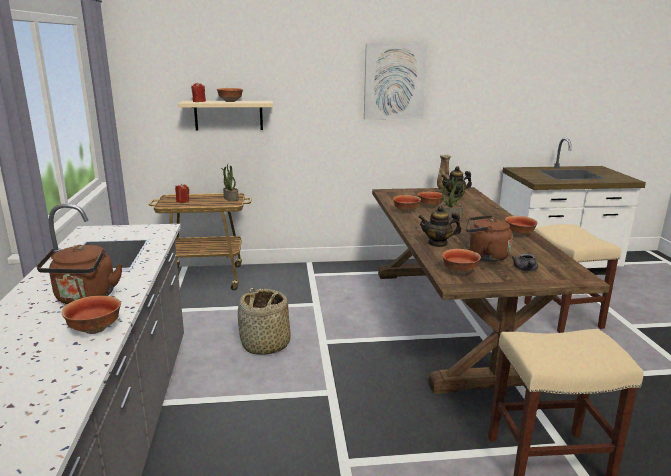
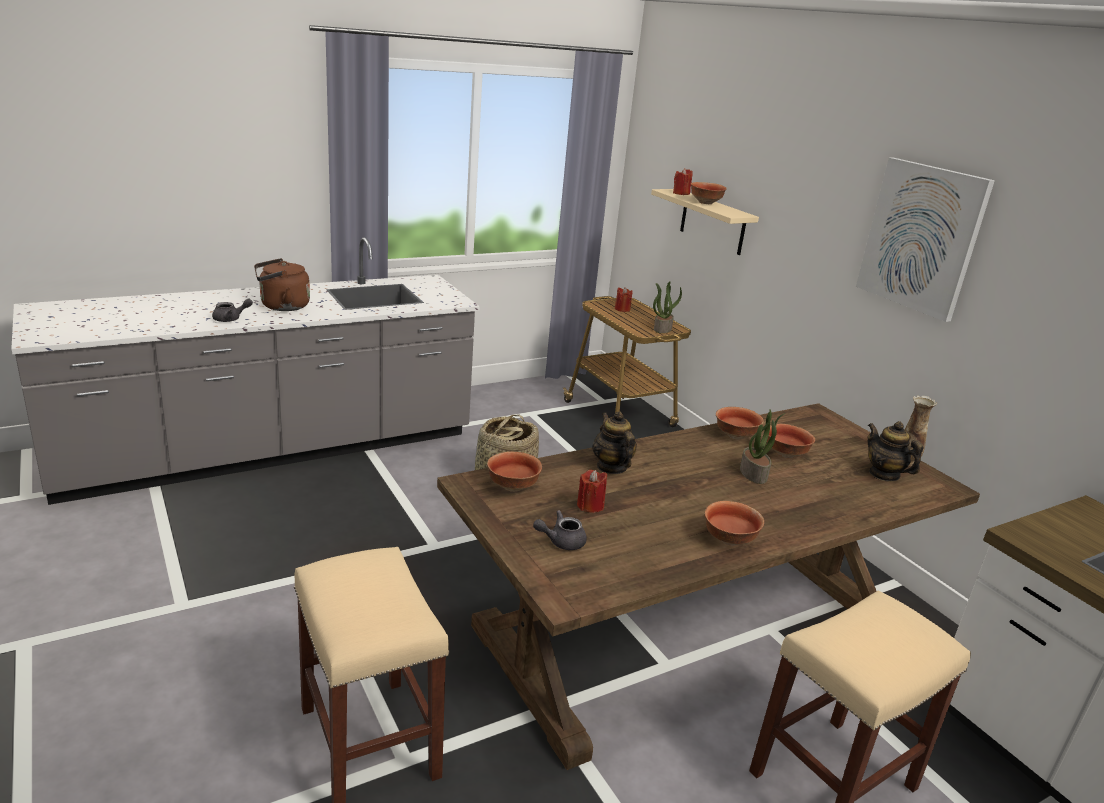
camera: 65 degrees right, 5 degrees up
bowl [61,296,121,334] -> grey teapot [212,298,253,322]
brown kettle [466,215,512,262] -> red candle [577,470,607,513]

